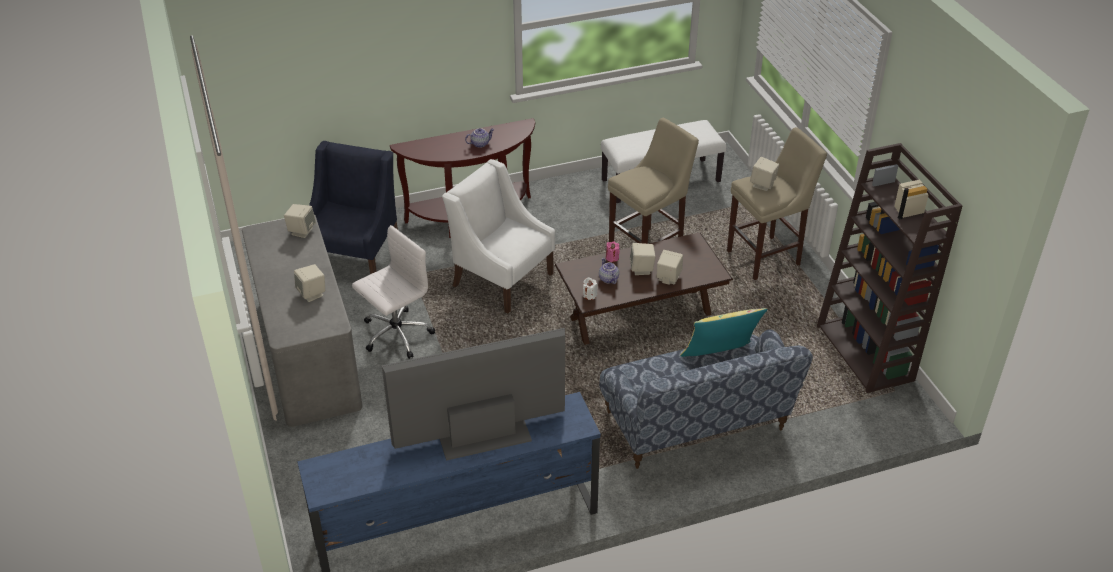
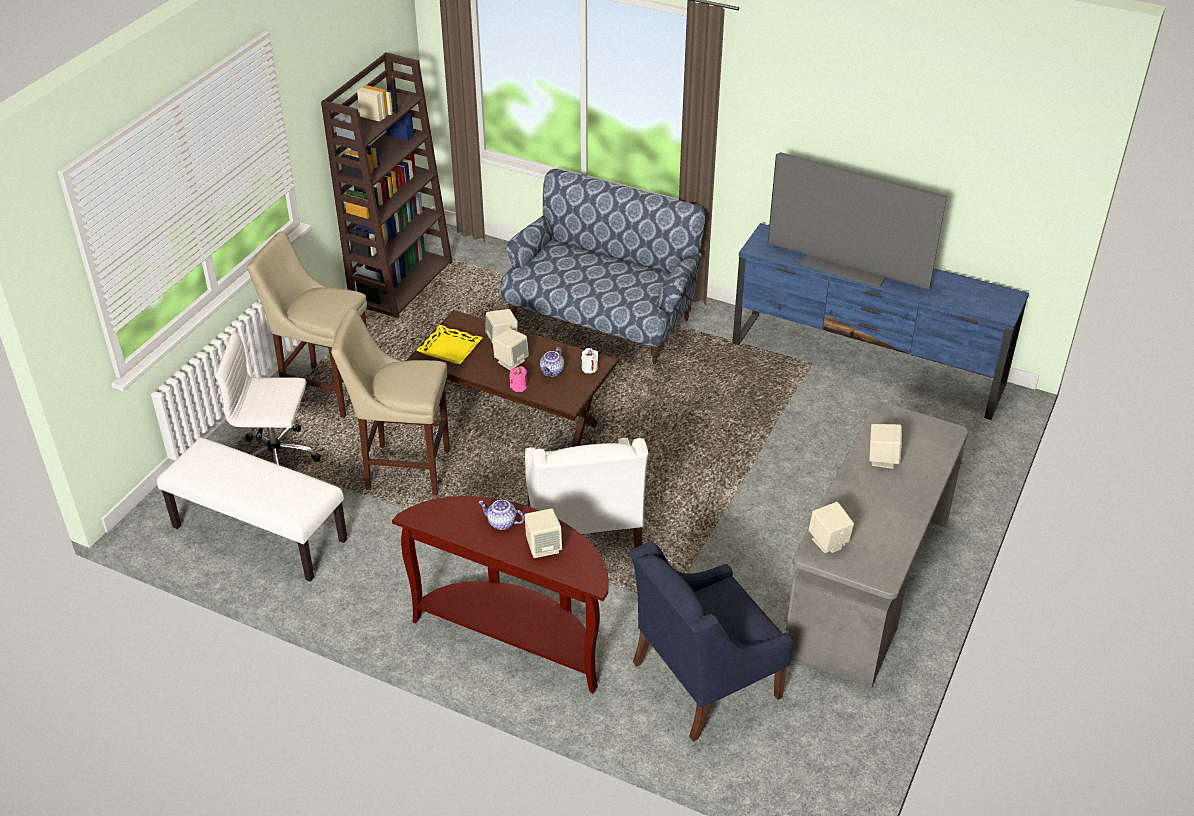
camera: 135 degrees left, 0 degrees up
white office chair [352,225,435,359] -> white office chair moved to [215,331,321,465]
yellow pillow [680,308,767,357] -> none
beige speaker [750,157,779,191] -> beige speaker moved to [524,508,562,558]
none -> yellow tray [416,325,483,364]

